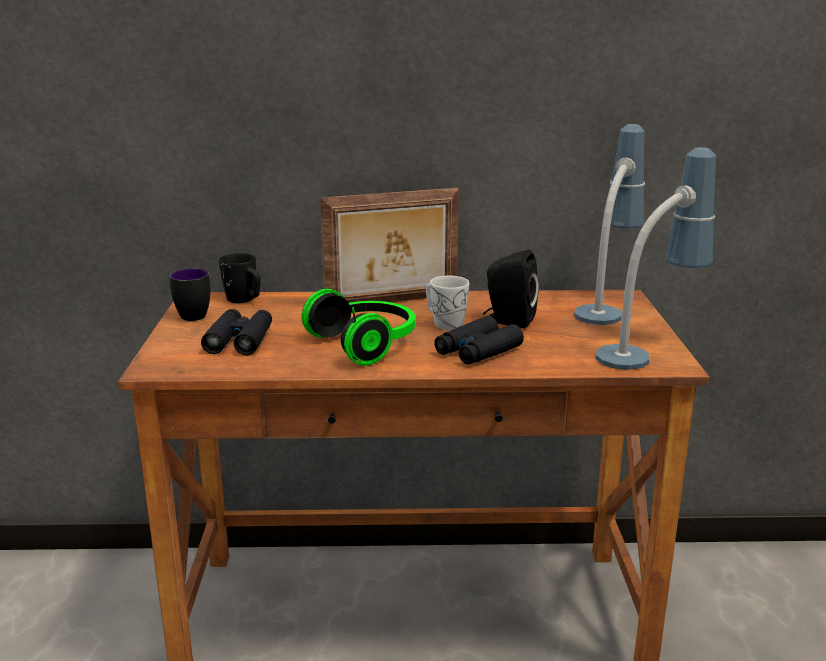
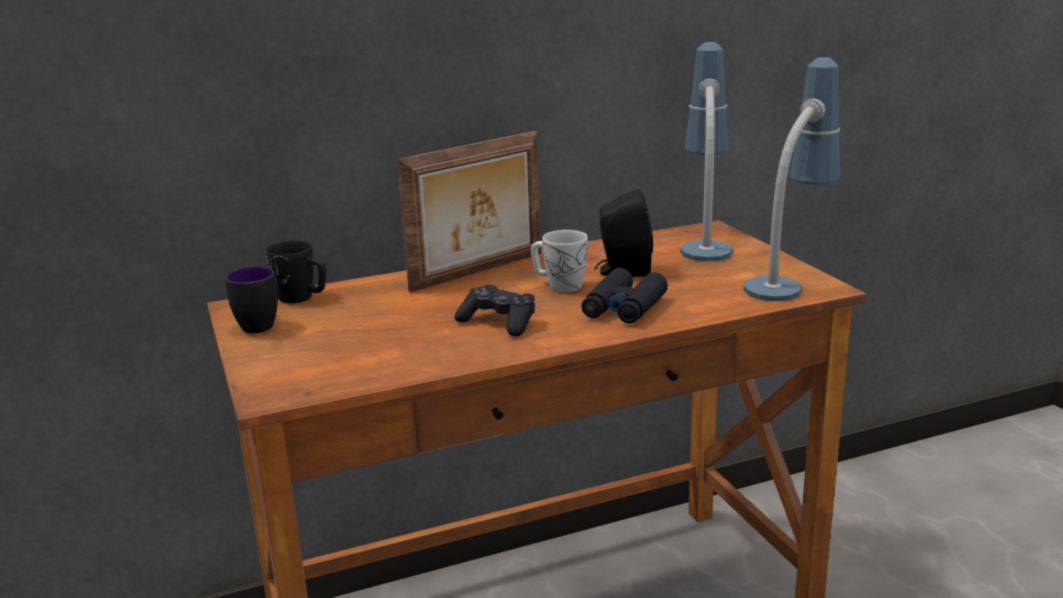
camera: 20 degrees left, 0 degrees up
black binoculars [201,309,272,355] -> none
headphones [302,289,415,366] -> black game controller [454,285,535,336]

